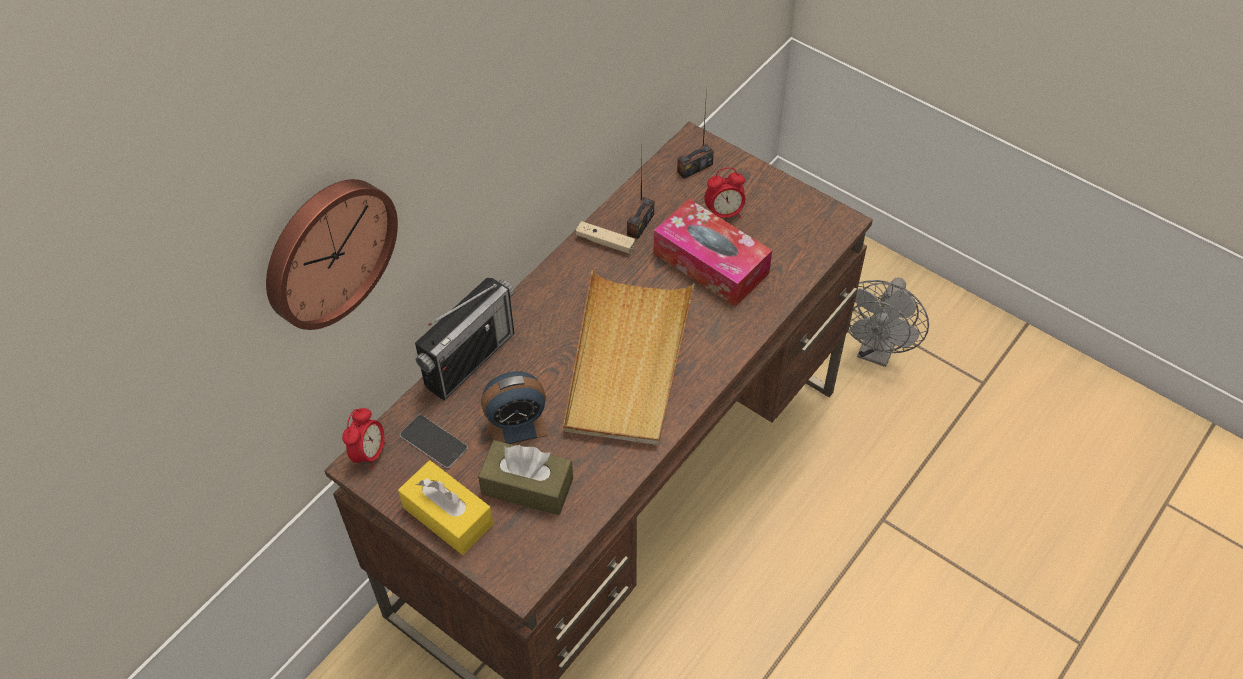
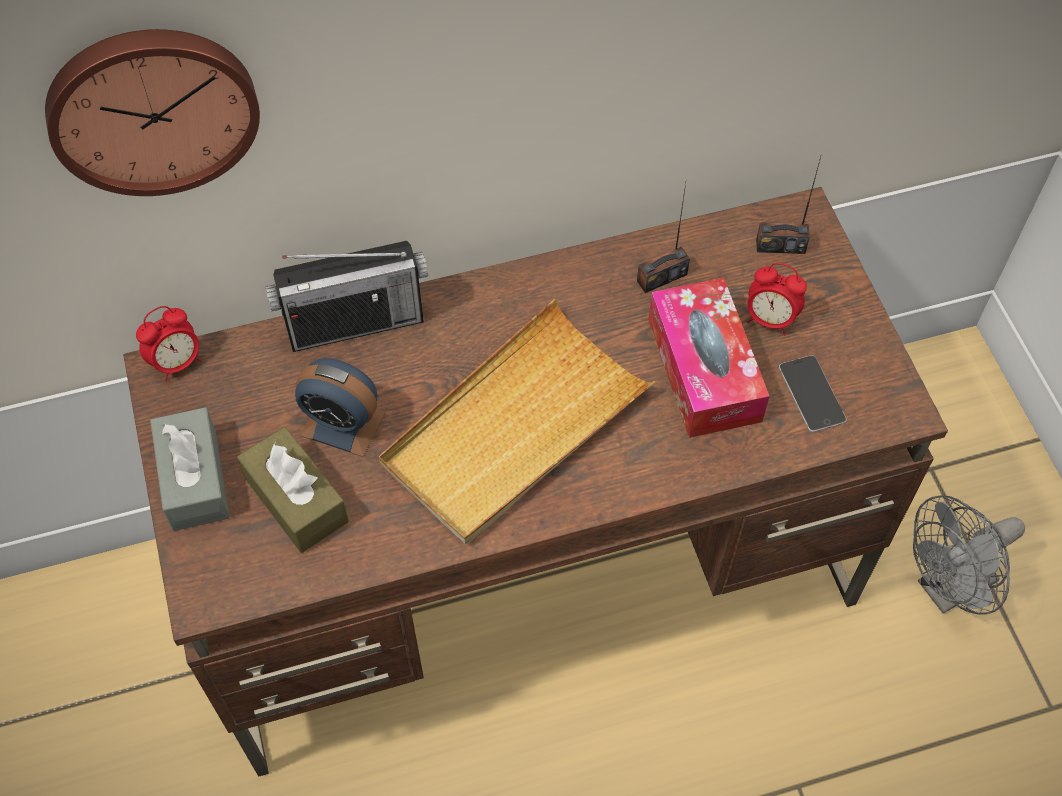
camera: 35 degrees right, 5 degrees up
yellow tissue box [398,460,493,555] -> grey tissue box [150,407,230,531]
phone [400,415,468,468] -> phone moved to [779,355,847,432]
beige game controller [576,221,635,254] -> none

